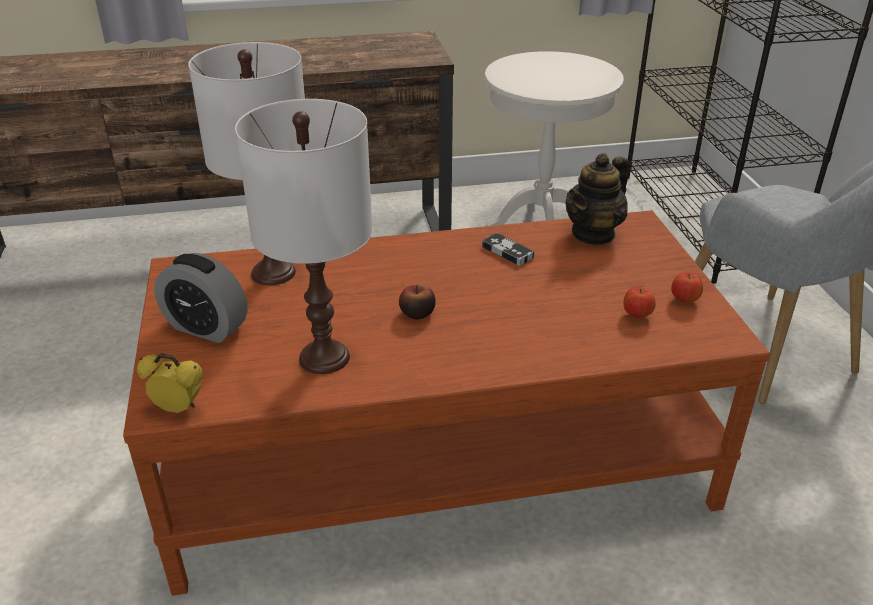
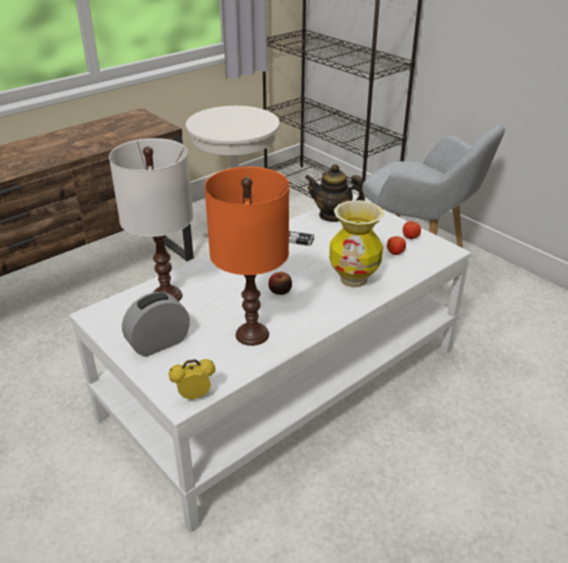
camera: 30 degrees left, 0 degrees up
brown coffee table [123,210,770,596] -> white coffee table [69,195,471,532]
alarm clock [154,253,247,343] -> alarm clock turned 150 degrees clockwise [122,292,190,357]
white table lamp [235,99,373,374] -> orange table lamp [204,167,289,346]
teapot [566,153,629,246] -> teapot turned 90 degrees clockwise [305,164,365,222]
none -> vase [329,200,384,288]

